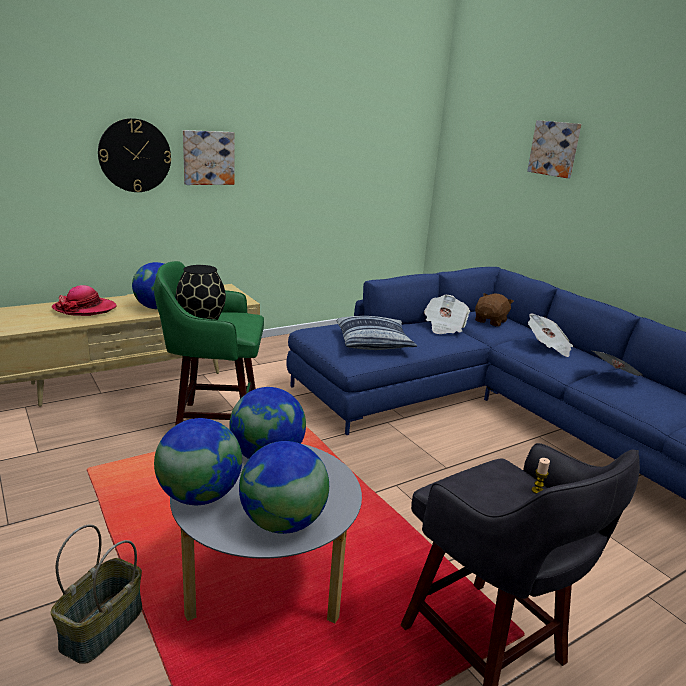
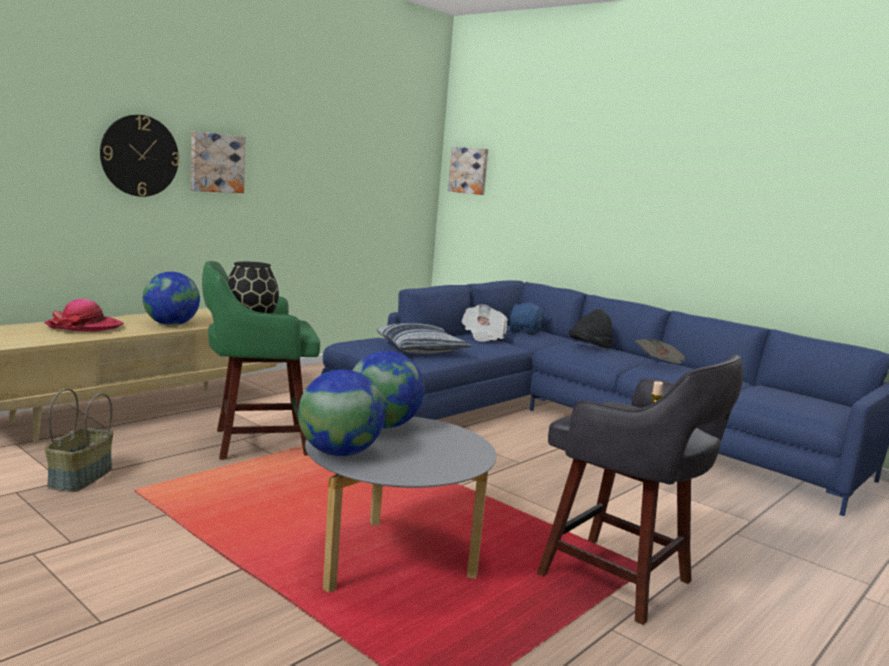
camera: 15 degrees left, 10 degrees down
basket [51,525,142,664] -> basket moved to [45,388,113,492]
globe [239,441,329,534] -> none
brown plush toy [475,293,514,327] -> blue plush toy [510,303,547,335]
picture [527,120,581,178] -> picture moved to [448,147,488,195]
newspaper [528,313,573,357] -> black hat [569,309,613,349]

